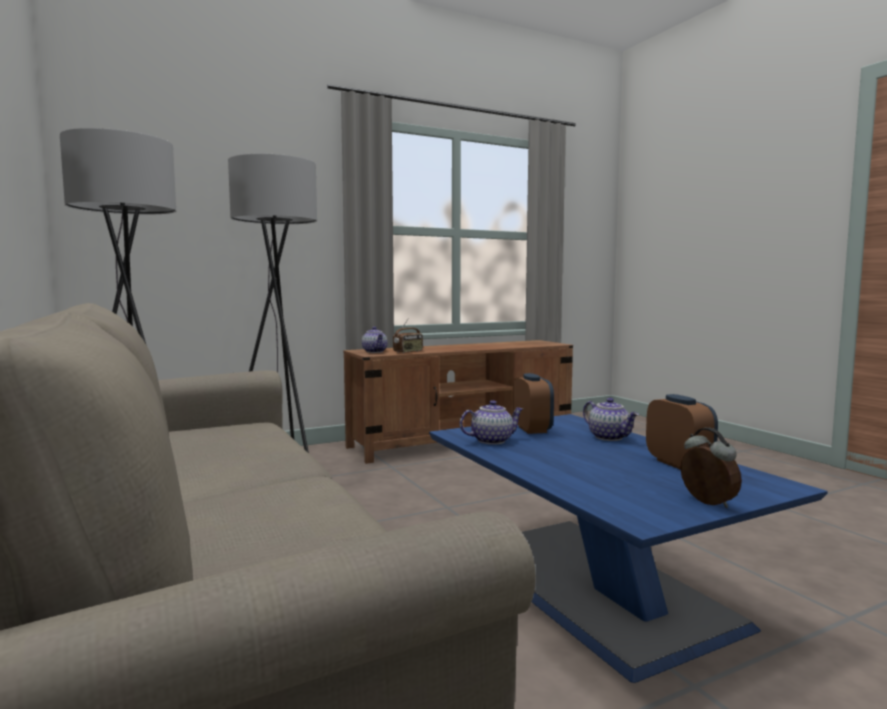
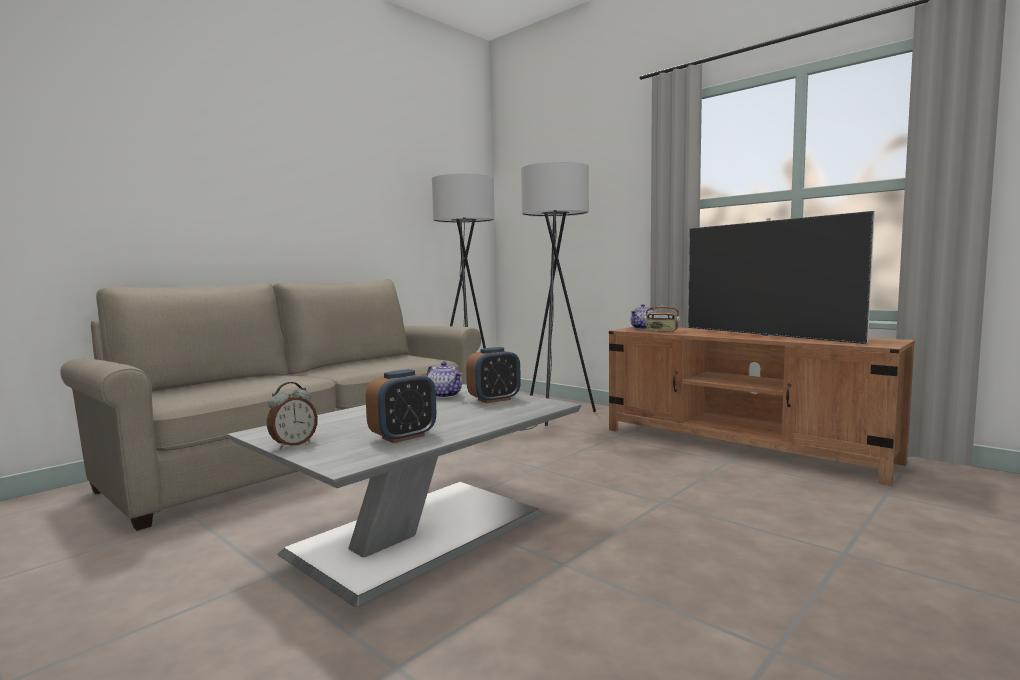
camera: 70 degrees right, 0 degrees up
blue coffee table [429,414,828,683] -> grey coffee table [227,384,581,607]
teapot [583,398,639,441] -> none
none -> television [688,211,875,344]

